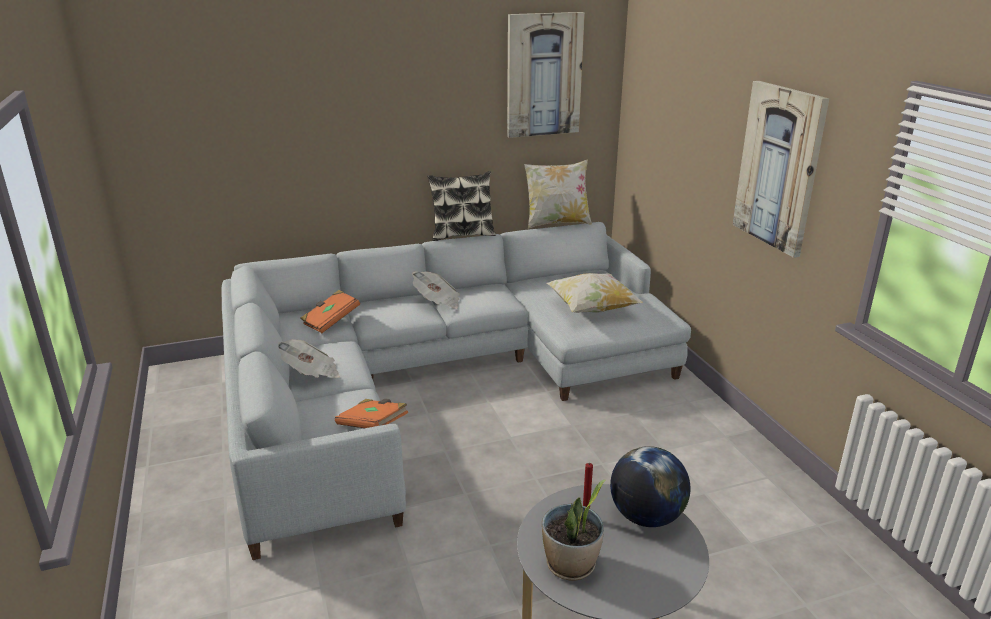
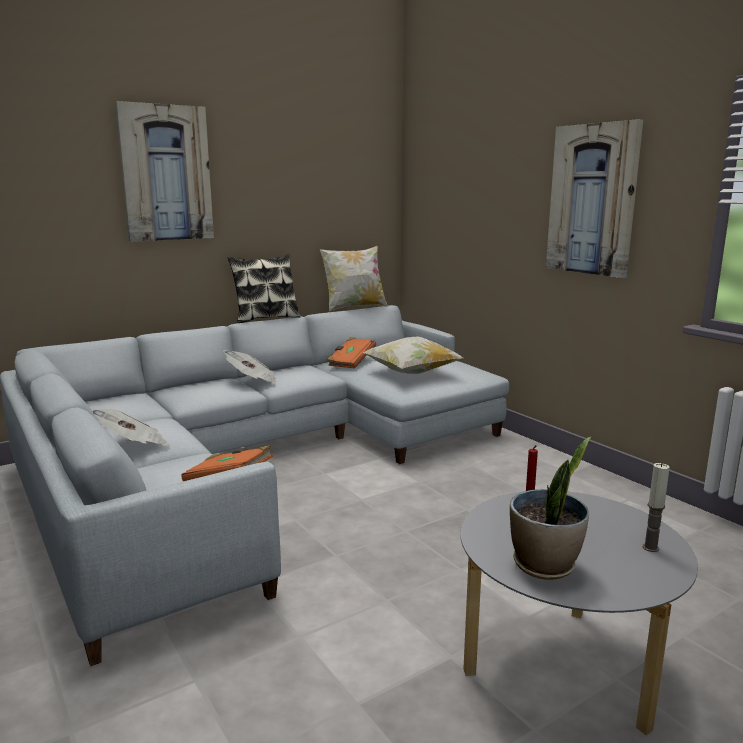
camera: 15 degrees left, 10 degrees down
orange book [300,290,360,333] -> orange book moved to [327,337,376,369]
picture [507,12,585,138] -> picture moved to [115,101,214,242]
globe [610,446,691,527] -> none
none -> candle [643,463,670,552]

